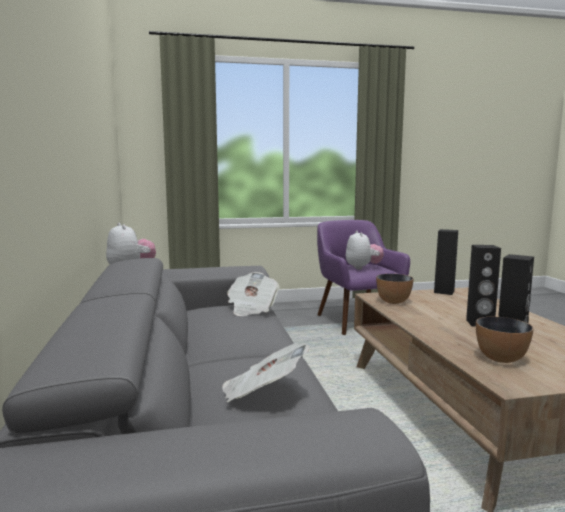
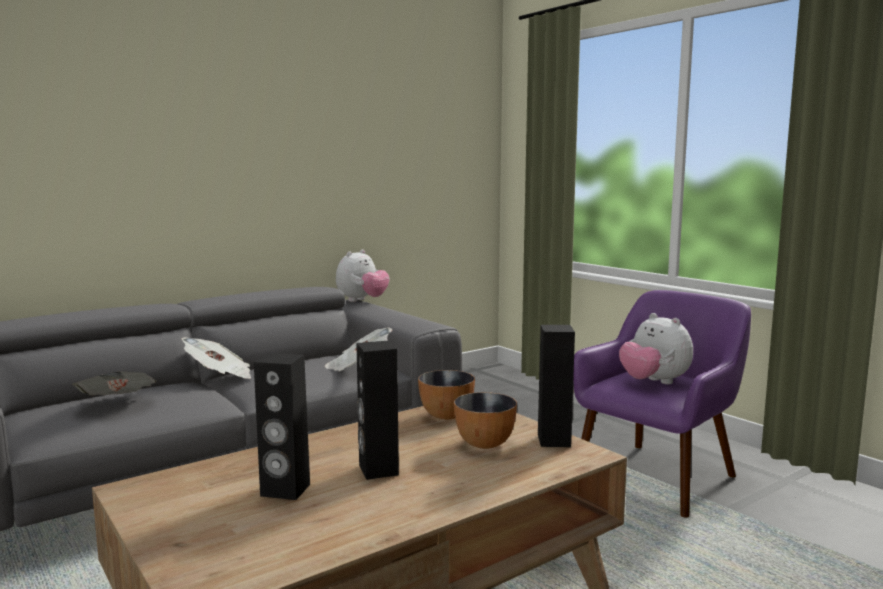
camera: 65 degrees right, 0 degrees up
plush toy [346,231,384,270] -> plush toy turned 90 degrees clockwise [619,313,693,384]
bowl [476,317,534,363] -> bowl moved to [454,392,517,449]
none -> newspaper [182,337,251,379]

